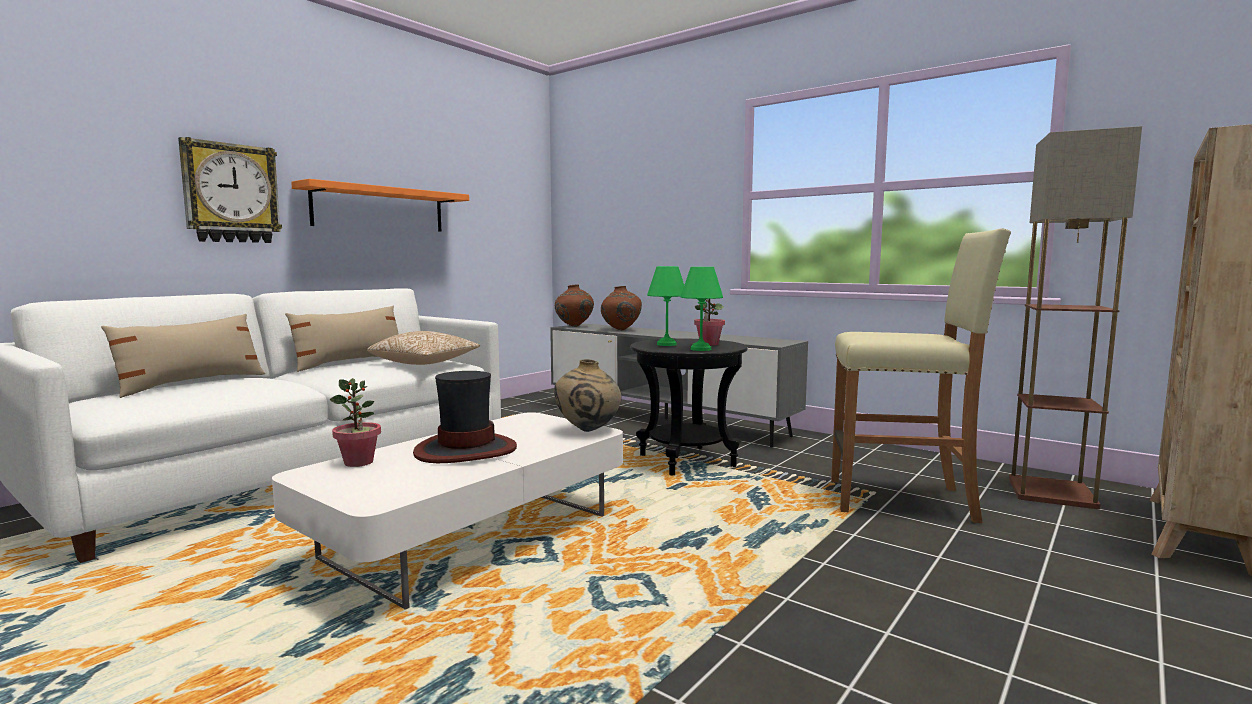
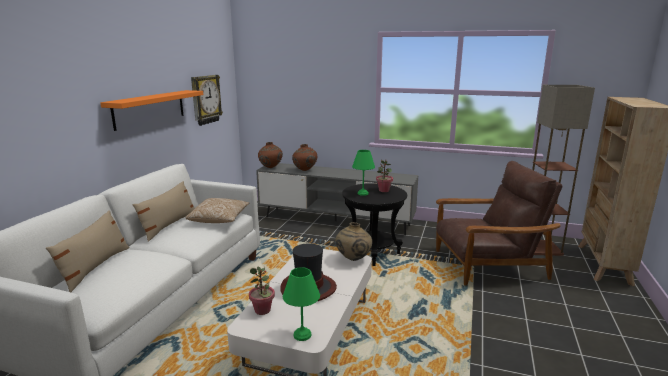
camera: 20 degrees left, 10 degrees up
wall clock [178,137,282,243] -> wall clock moved to [191,75,223,126]
green table lamp [681,267,723,351] -> green table lamp moved to [283,267,320,341]
beige stool [831,228,1011,523] -> brown armchair [436,161,562,286]

